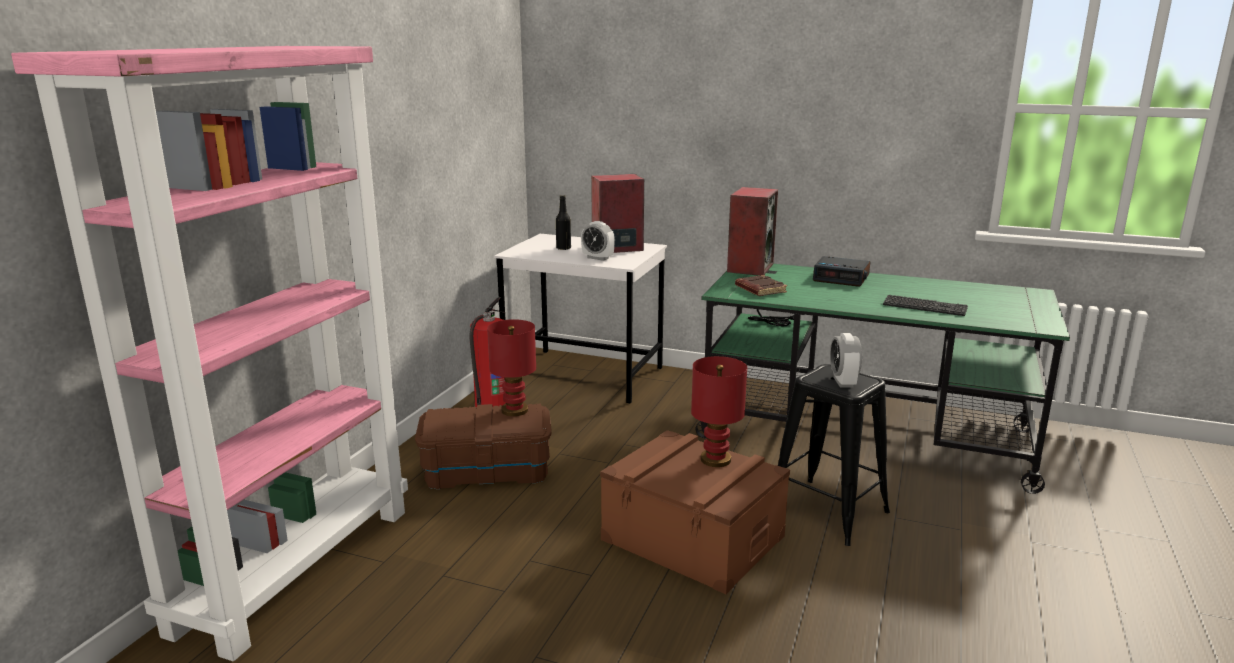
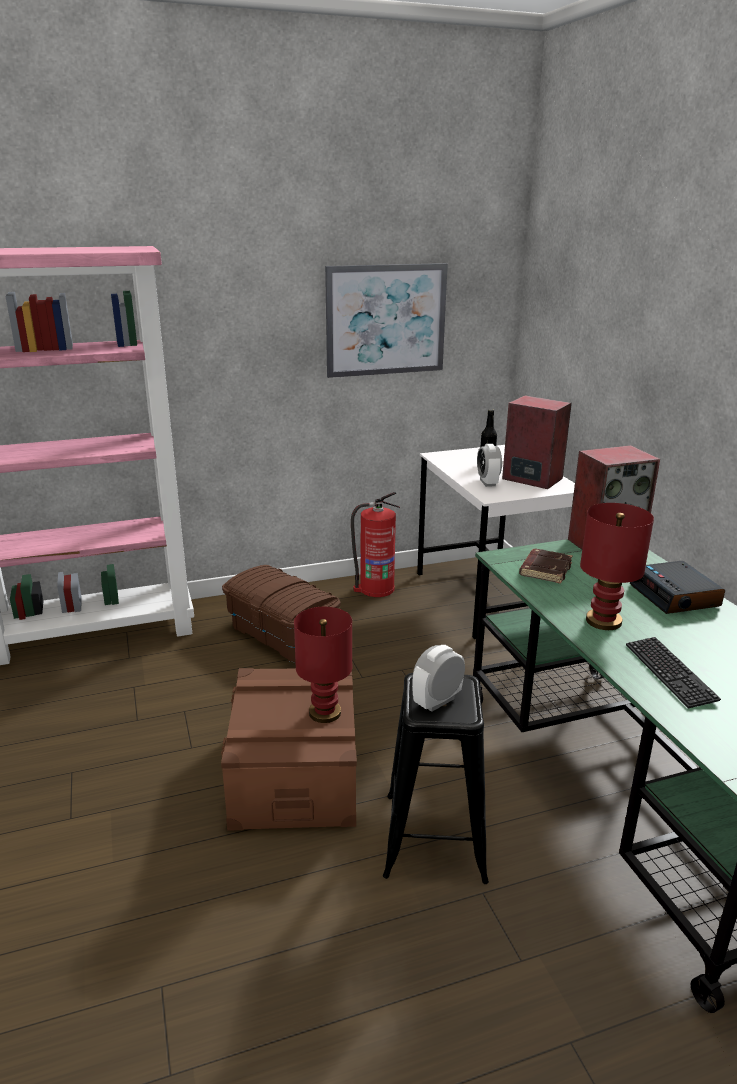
camera: 50 degrees right, 5 degrees up
red table lamp [487,319,536,416] -> red table lamp moved to [580,503,654,630]
none -> picture [325,263,448,378]

